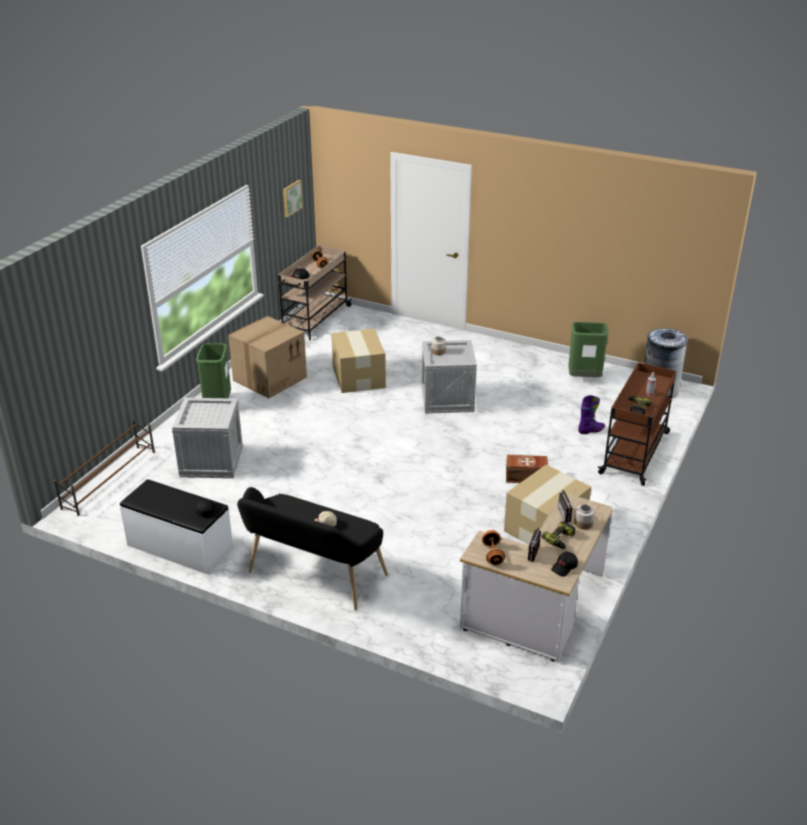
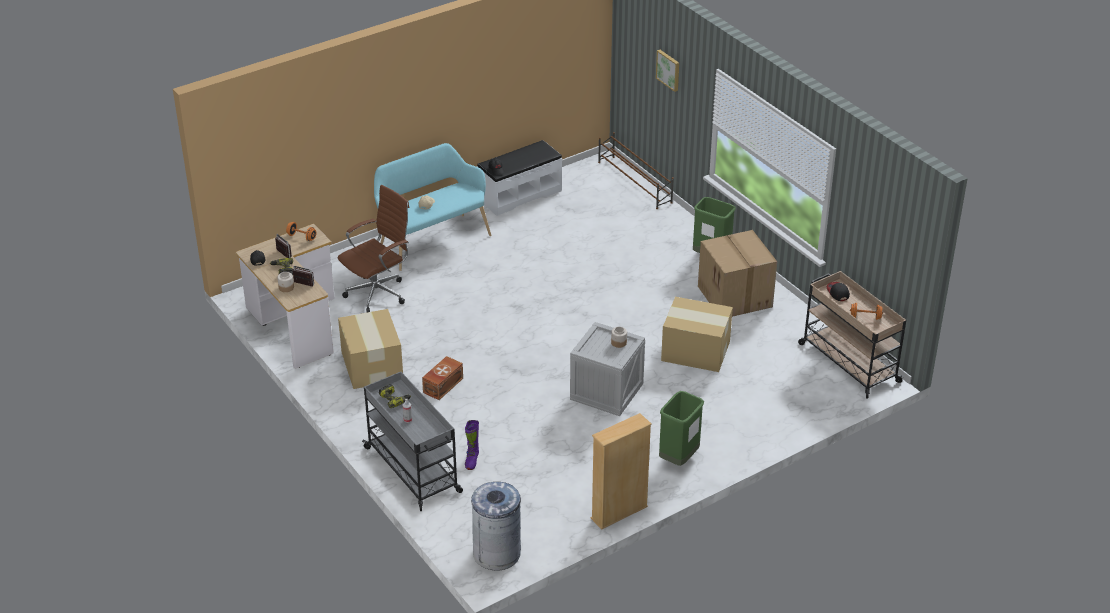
camera: 120 degrees right, 5 degrees up
crate [172,398,243,478] -> none
black bench [237,487,388,610] -> turquoise bench [374,143,491,271]
picture [283,180,303,217] -> picture moved to [656,50,679,92]
green trash can [568,322,609,379] -> green trash can moved to [659,391,704,466]
brown cart [598,362,676,486] -> grey cart [362,372,463,511]
none -> brown office chair [338,185,410,312]
none -> beige bookcase [591,413,652,530]

